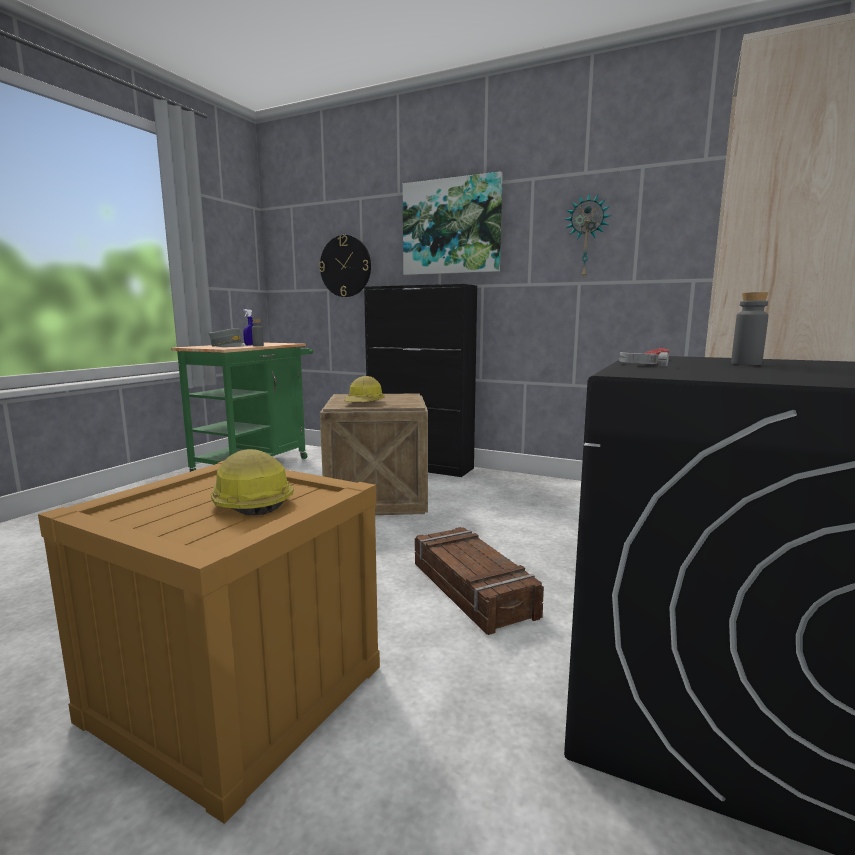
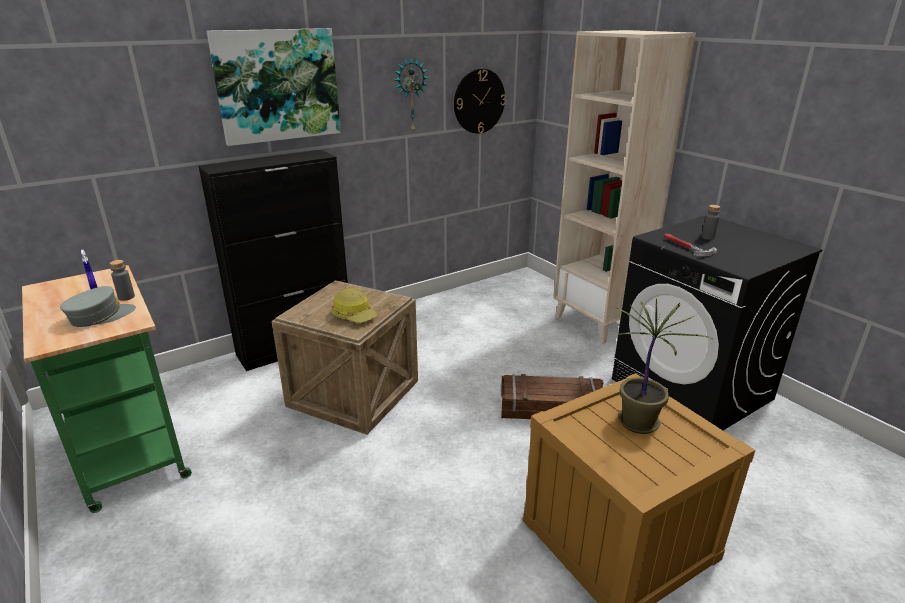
camera: 60 degrees left, 15 degrees up
hard hat [211,449,294,515] -> potted plant [615,298,713,434]
wall clock [319,235,371,297] -> wall clock moved to [454,69,506,134]

